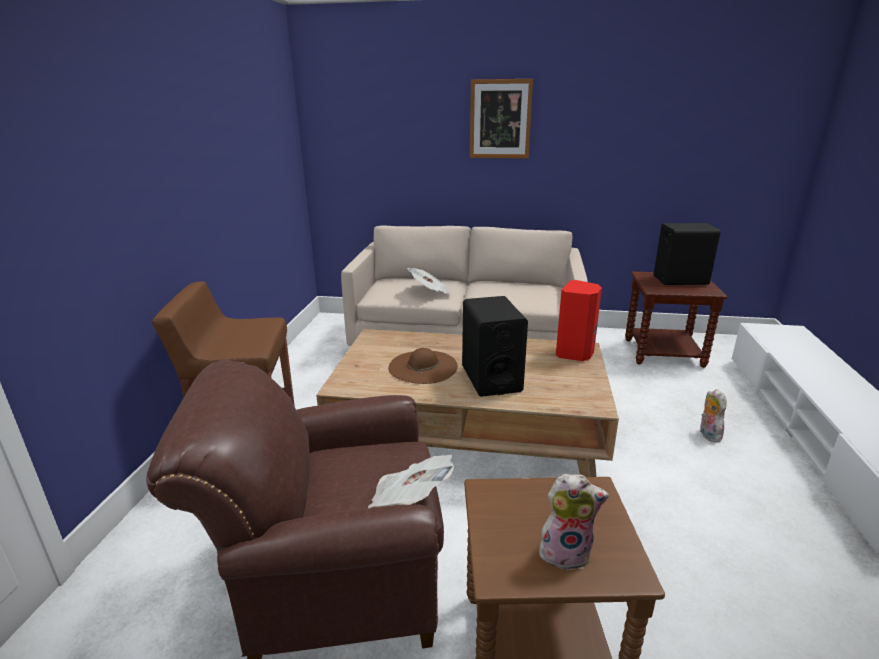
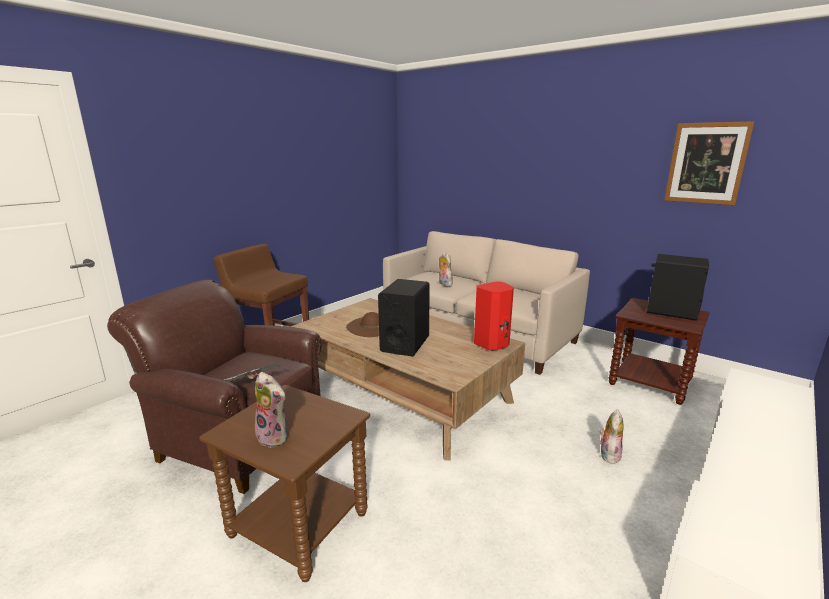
camera: 30 degrees right, 5 degrees down
newspaper [407,268,451,294] -> plush toy [439,252,453,287]
picture [470,79,533,158] -> picture moved to [664,121,754,205]

